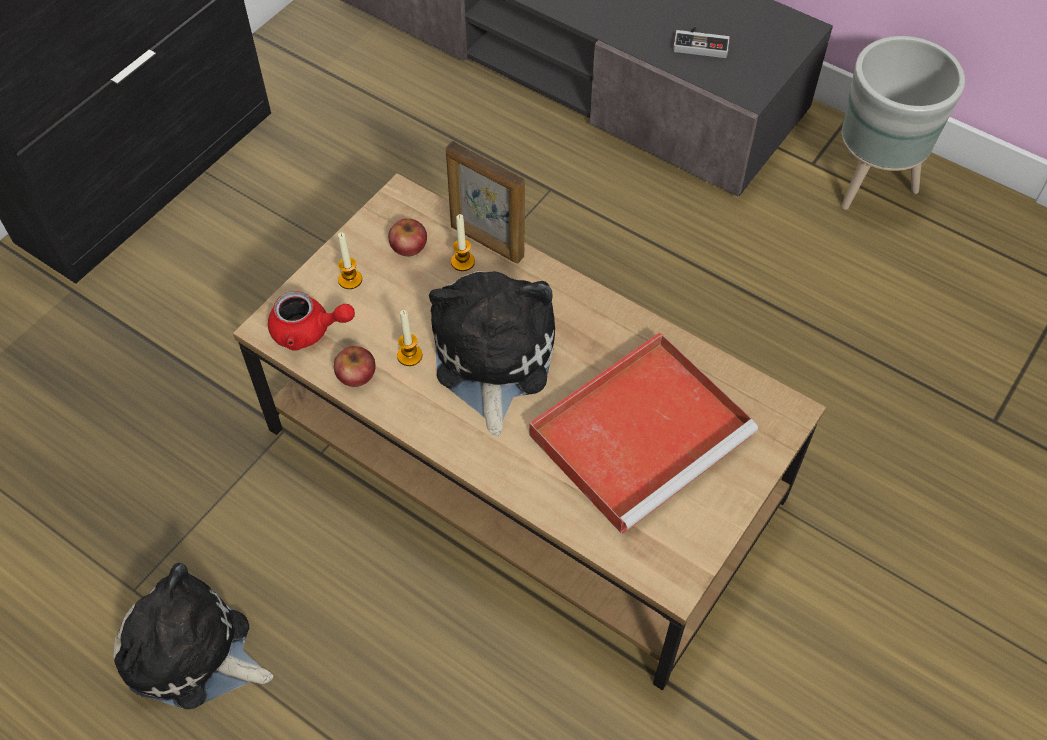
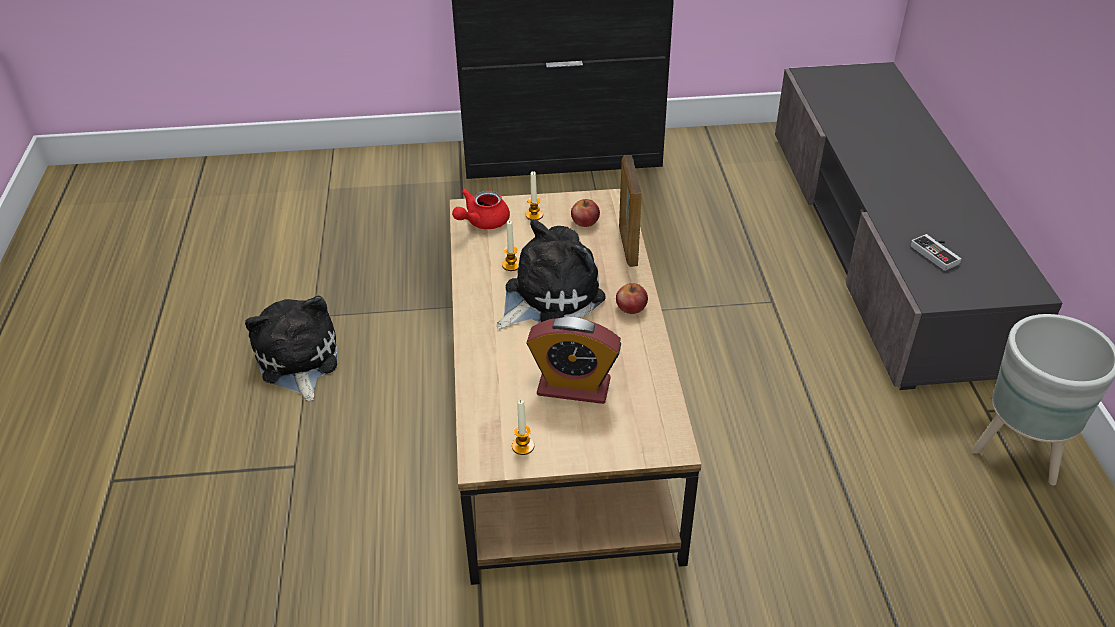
camera: 50 degrees right, 15 degrees down
red teapot [268,291,355,351] -> red teapot turned 75 degrees clockwise [452,189,510,229]
apple [334,346,376,387] -> apple moved to [616,283,648,314]
candle [451,214,475,271] -> candle moved to [512,400,534,455]
red tray [529,332,758,535] -> alarm clock [527,317,621,404]

